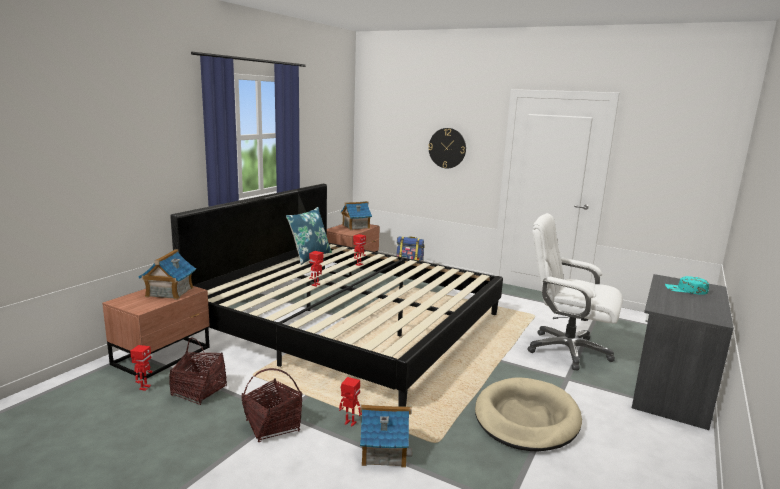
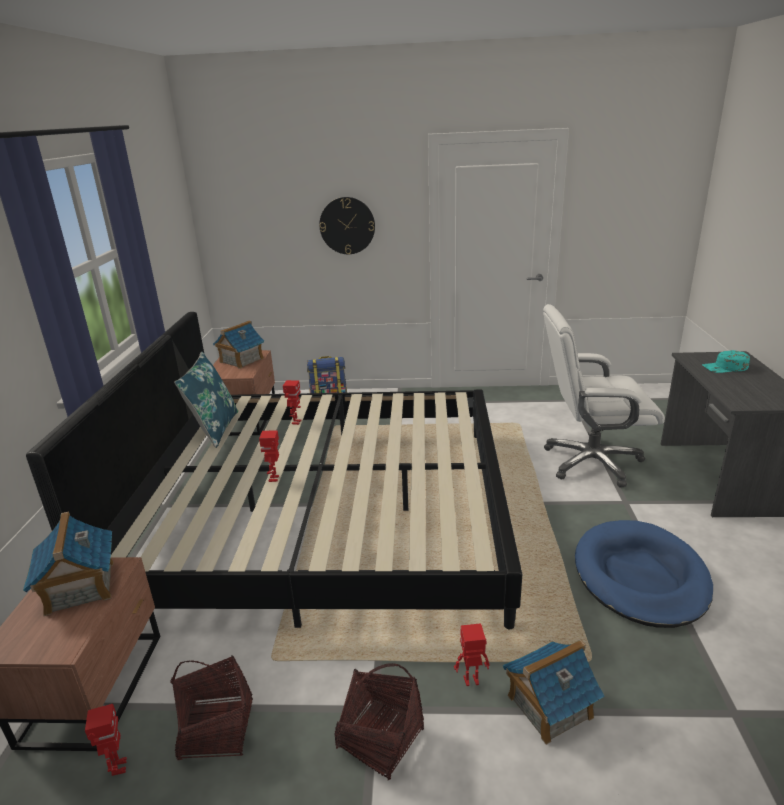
camera: 25 degrees left, 10 degrees up
beige dog bed [475,377,582,452] -> blue dog bed [575,520,713,628]

